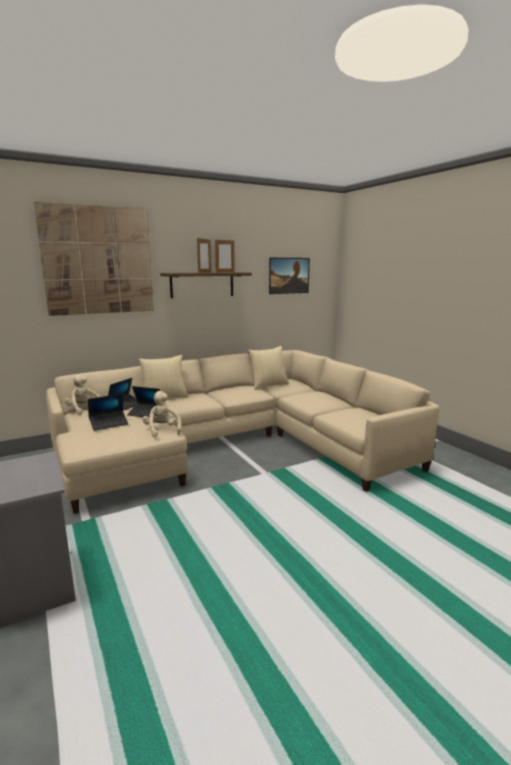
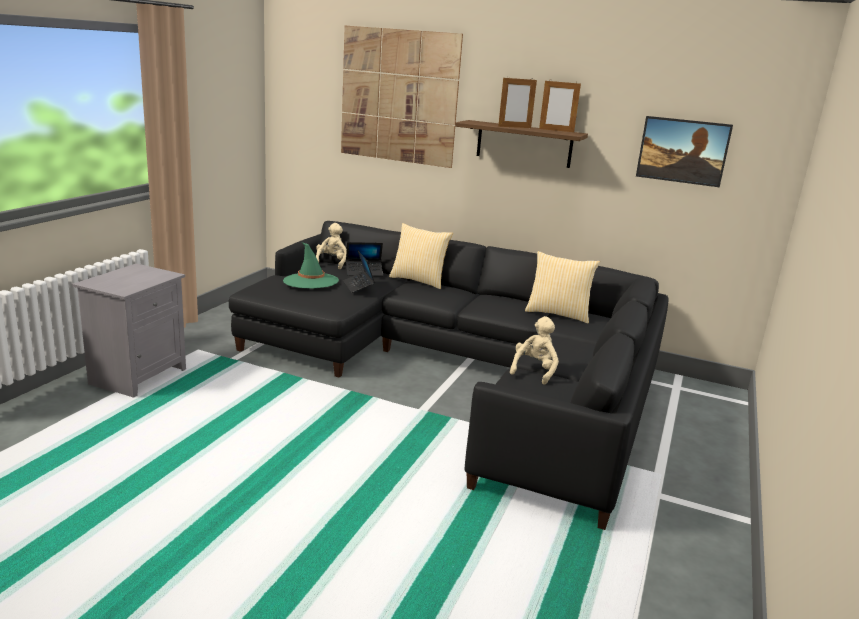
camera: 50 degrees right, 5 degrees up
beige sofa [46,350,440,514] -> black sofa [229,221,669,530]
laptop [88,394,128,431] -> green hat [283,242,339,289]
beige plush toy [142,391,181,438] -> beige plush toy moved to [510,316,559,385]

